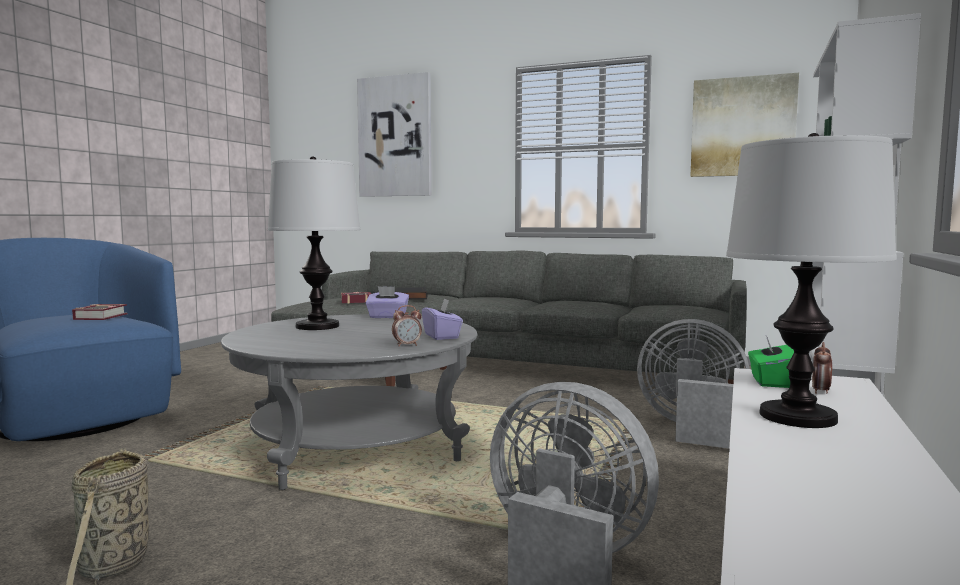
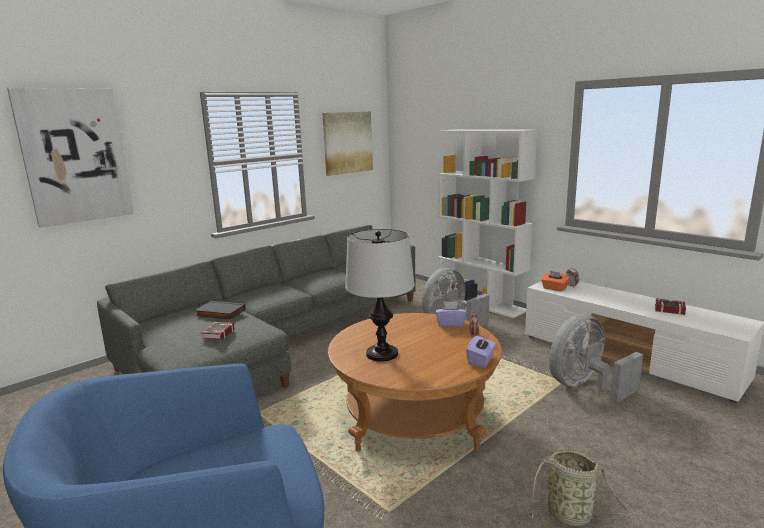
camera: 65 degrees left, 10 degrees up
book [72,304,128,320] -> book moved to [655,298,686,315]
grey coffee table [221,314,477,490] -> brown coffee table [328,313,502,451]
purple tissue box [365,286,409,318] -> purple tissue box moved to [466,336,496,368]
table lamp [726,133,897,428] -> none
green tissue box [748,336,794,388] -> orange tissue box [541,271,570,292]

